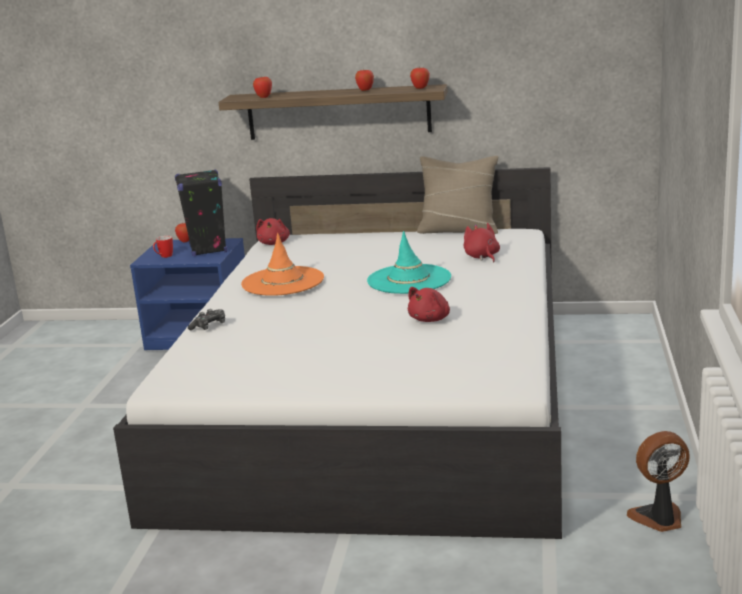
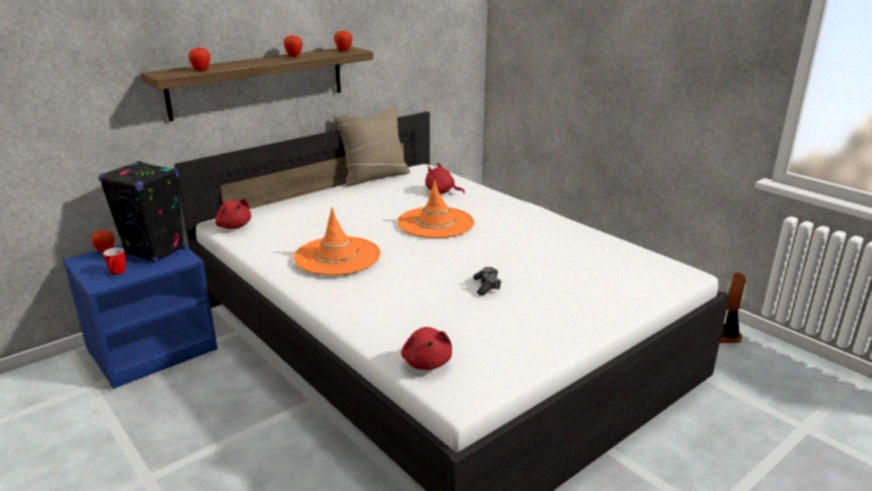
camera: 50 degrees left, 5 degrees up
game controller [188,309,225,330] -> game controller moved to [473,267,501,296]
turquoise hat [367,231,451,294] -> orange hat [397,180,474,238]
red plush toy [408,287,450,322] -> red plush toy moved to [401,327,452,370]

